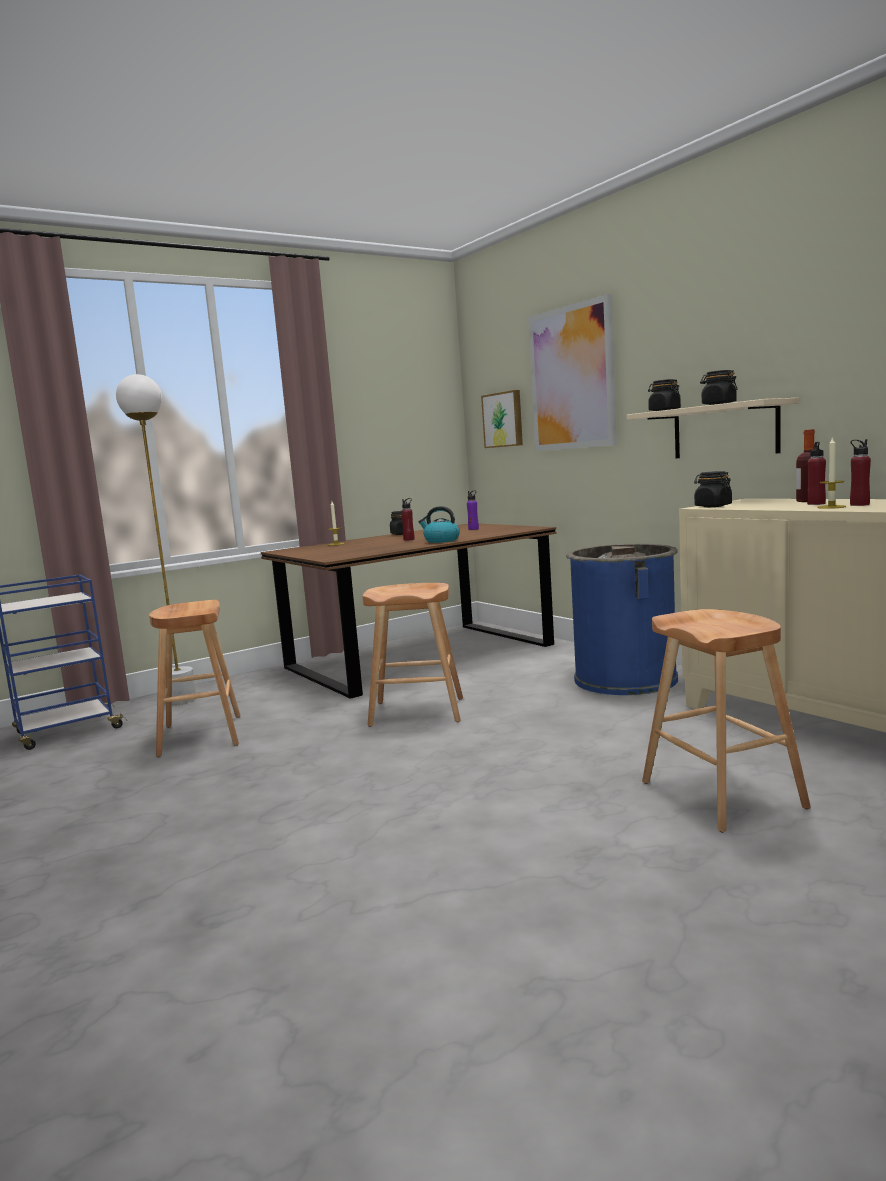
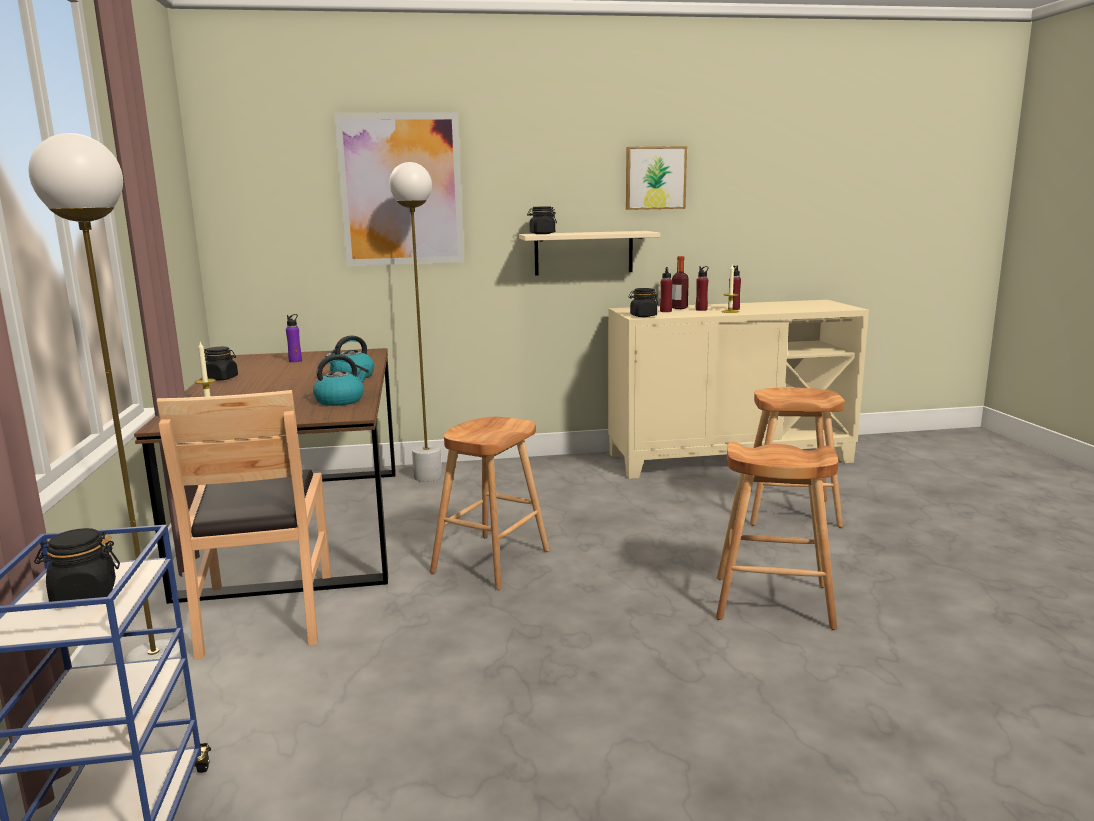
camera: 65 degrees left, 5 degrees up
brown stool [149,600,241,757] -> brown stool moved to [716,442,839,630]
red bottle [401,498,415,541] -> red bottle moved to [660,267,673,312]
picture [481,390,523,448] -> picture moved to [626,146,687,210]
blue trash can [566,544,678,695] -> none
black jar [700,370,738,405] -> black jar moved to [34,528,120,602]
none -> brown chair [157,390,331,660]
none -> kettle [313,354,369,406]
none -> white floor lamp [389,162,442,482]

